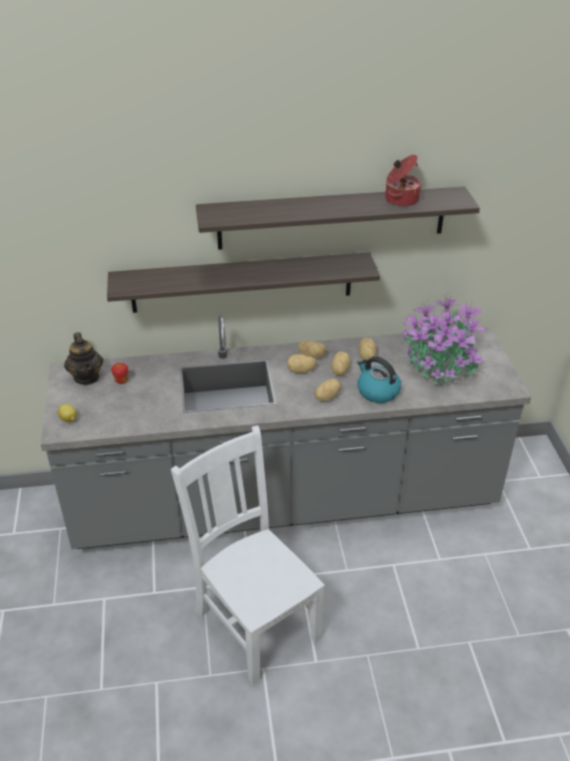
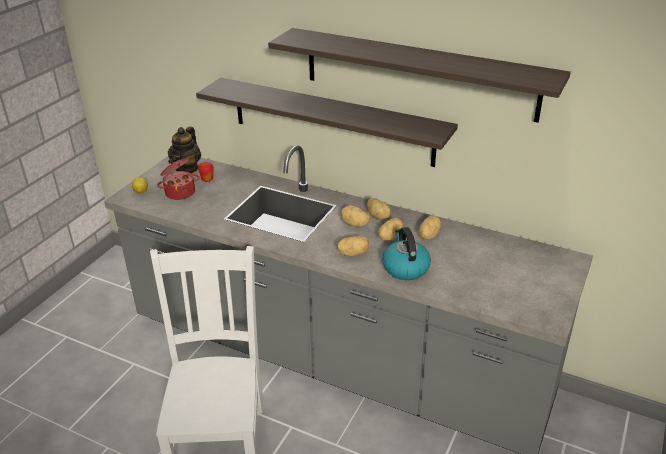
camera: 35 degrees right, 5 degrees down
cooking pot [385,155,422,207] -> cooking pot moved to [157,158,200,200]
potted plant [401,298,485,385] -> none

